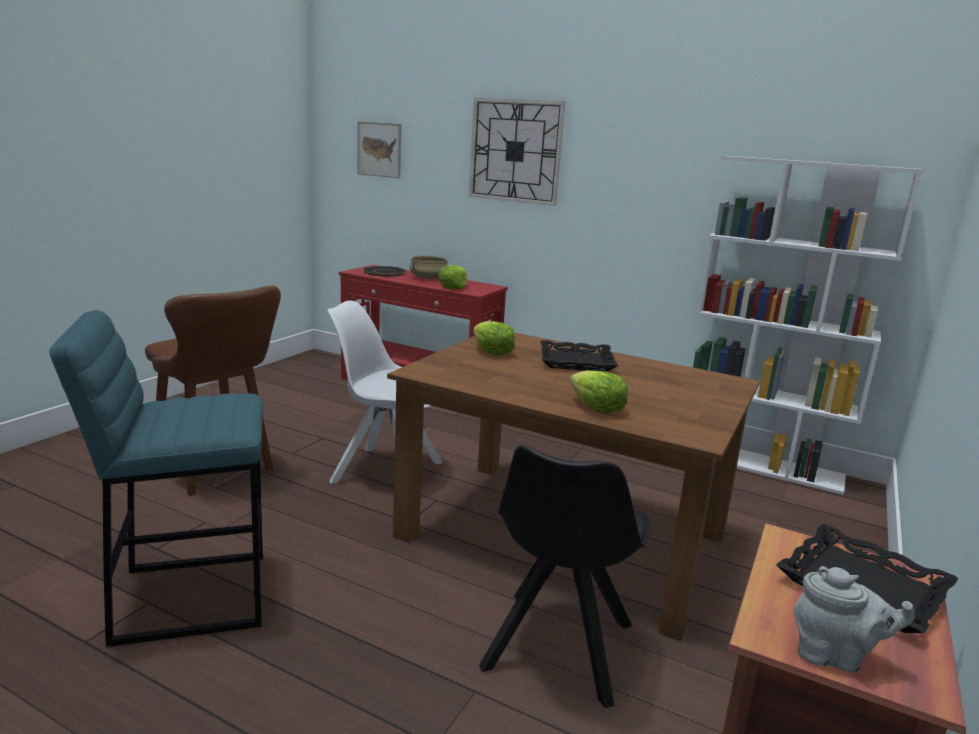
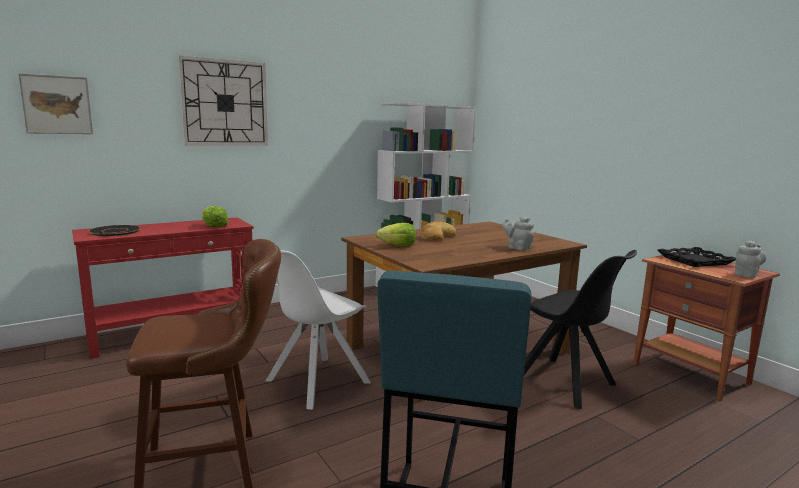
camera: 60 degrees left, 5 degrees down
beige cooking pot [410,256,448,279] -> none
black tray [540,340,618,372] -> bread [420,221,456,241]
lettuce [569,370,628,413] -> grey teapot [502,217,534,250]

